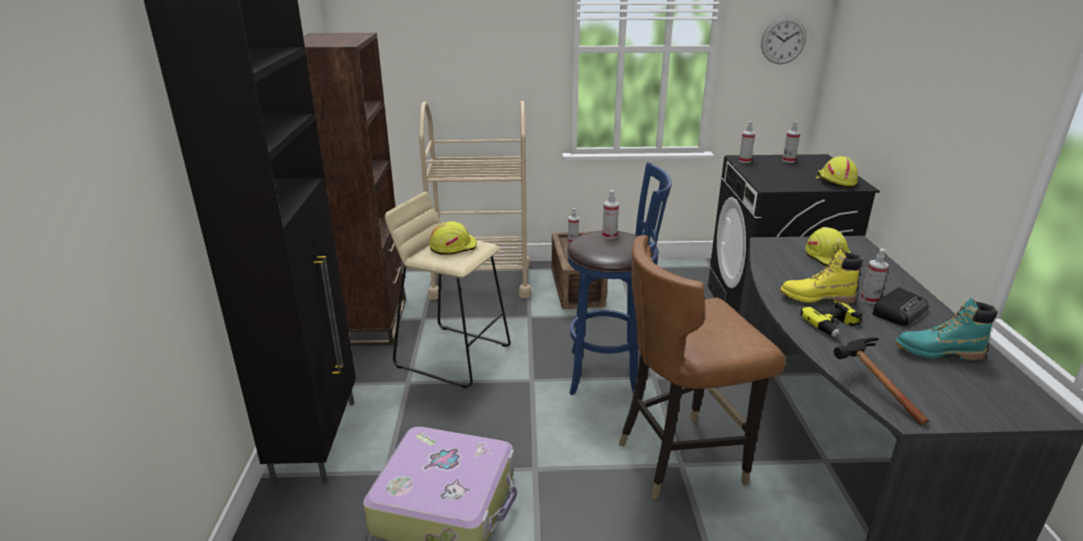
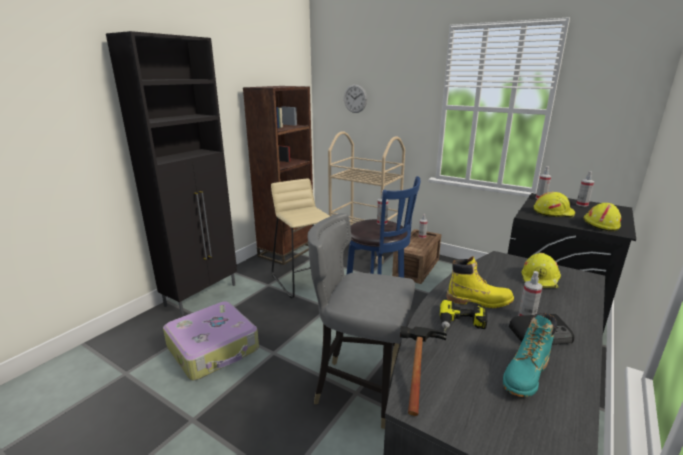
camera: 35 degrees right, 5 degrees down
yellow hard hat [429,221,477,255] -> yellow hard hat moved to [534,192,575,218]
brown chair [619,235,785,500] -> grey chair [307,213,415,429]
wall clock [761,17,806,64] -> wall clock moved to [344,84,367,113]
yellow boot [780,249,863,304] -> yellow boot turned 150 degrees clockwise [446,256,514,308]
turquoise boot [895,298,998,361] -> turquoise boot turned 90 degrees counterclockwise [503,313,557,397]

